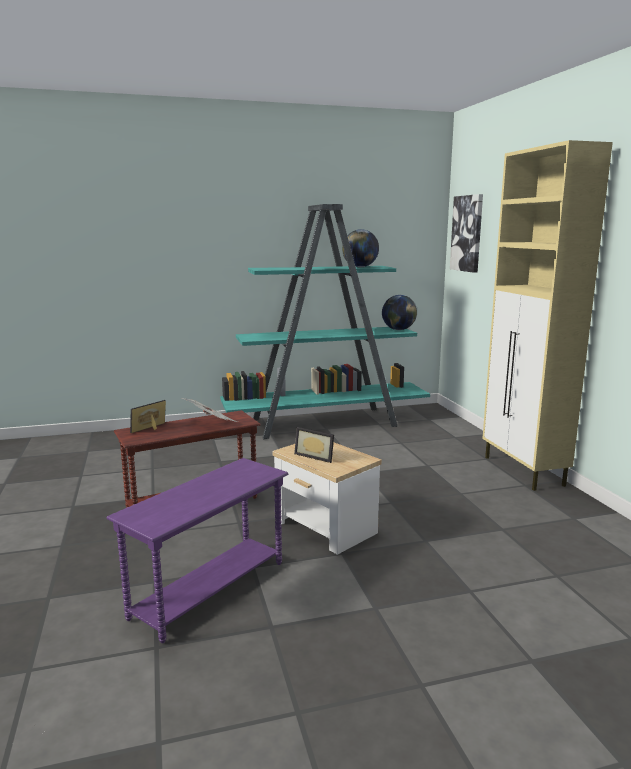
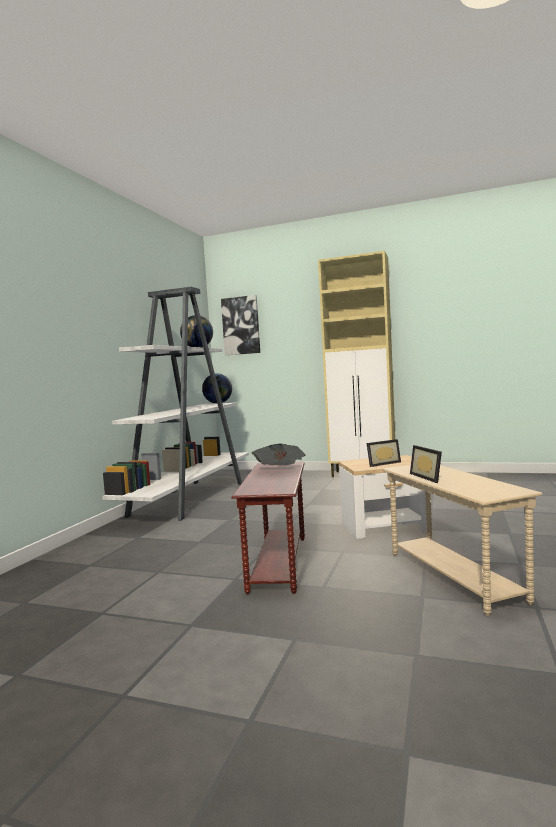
camera: 55 degrees left, 10 degrees down
purple side table [106,458,289,643] -> beige side table [382,465,542,616]
picture frame [130,400,166,433] -> picture frame moved to [410,445,442,483]
turquoise bookcase [220,204,430,439] -> white bookcase [103,287,249,521]

